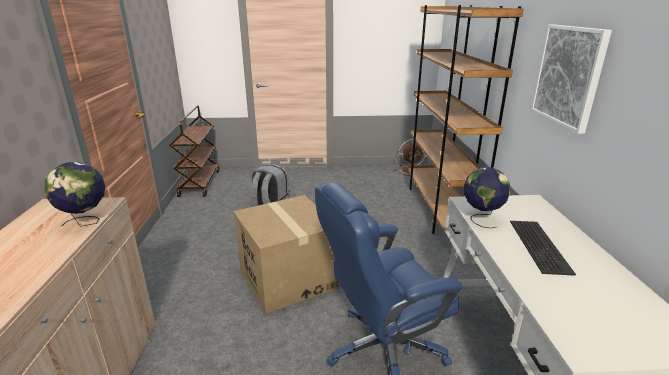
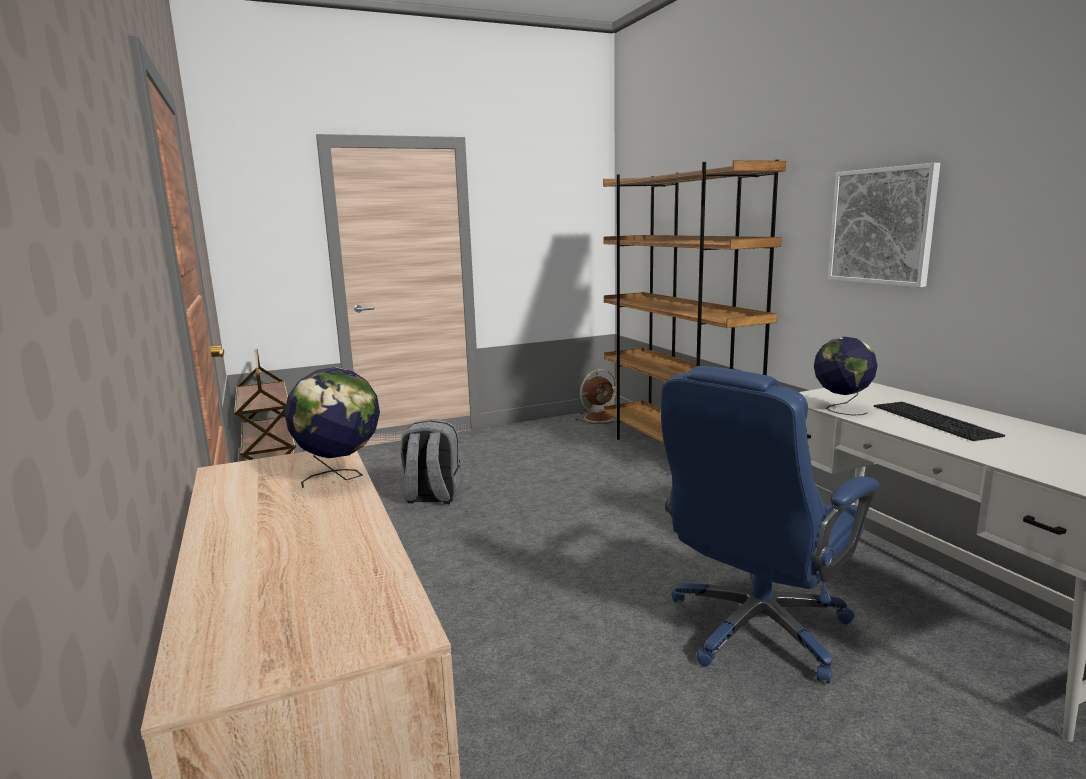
camera: 20 degrees left, 10 degrees down
cardboard box [234,195,340,314] -> none

